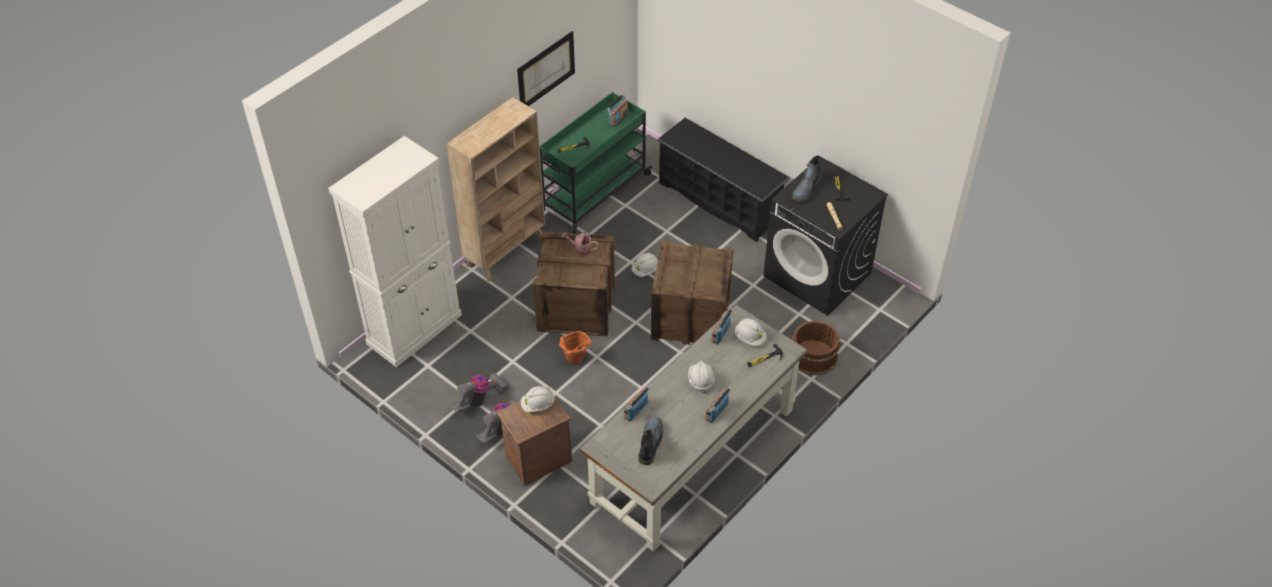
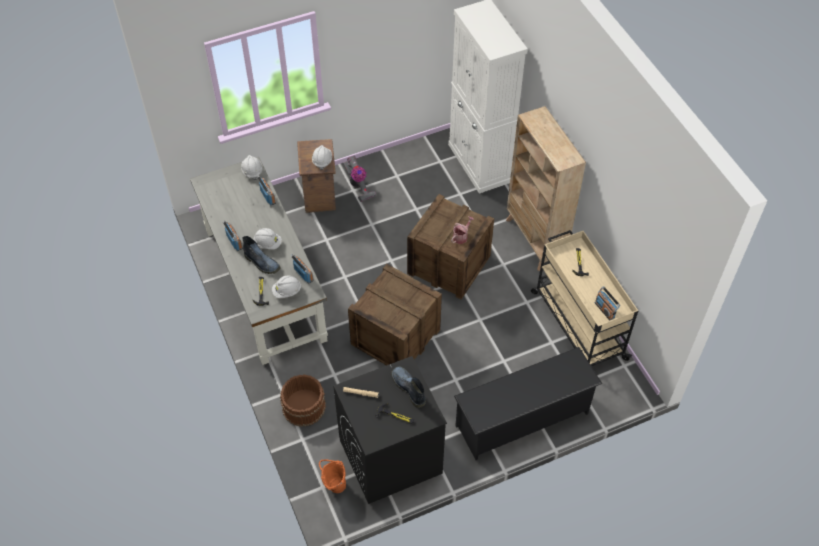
camera: 115 degrees right, 5 degrees up
vacuum cleaner [449,373,509,413] -> none
picture [517,31,575,106] -> none
green cart [539,92,653,234] -> beige cart [531,230,638,366]
orange bucket [559,331,591,364] -> orange bucket moved to [319,459,346,493]
white hard hat [632,253,658,277] -> white hard hat moved to [241,155,263,180]
boot [638,417,663,465] -> boot moved to [243,236,280,274]

